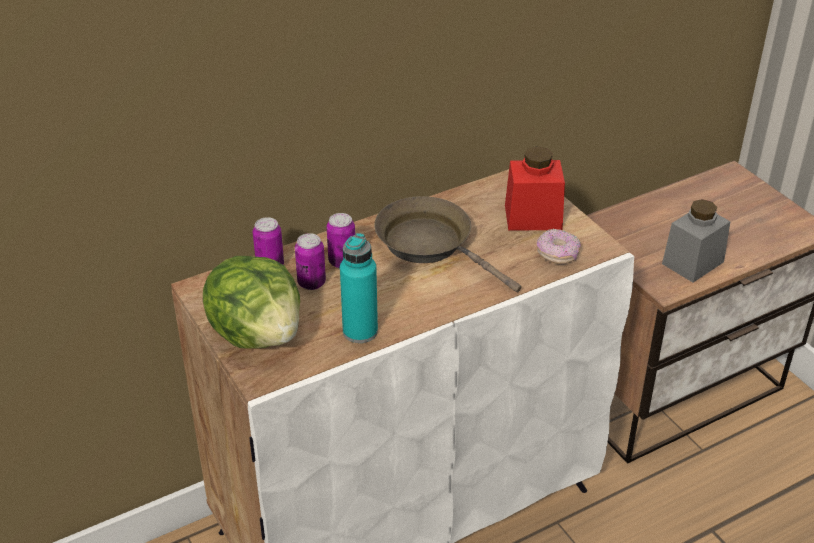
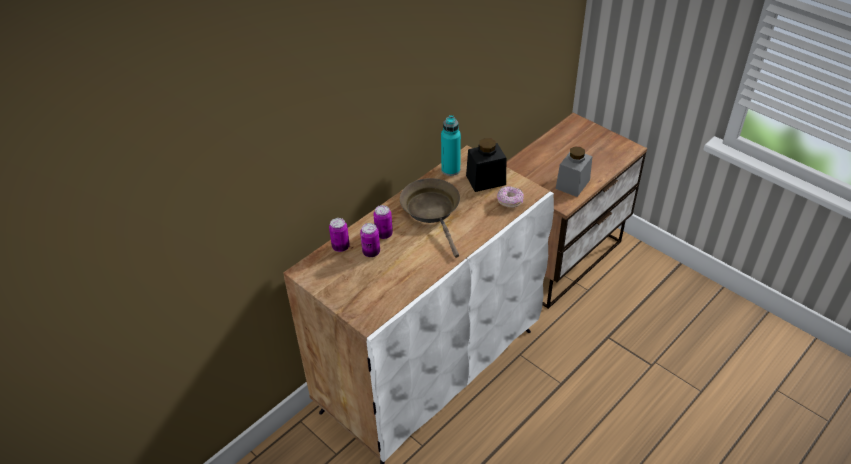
camera: 15 degrees left, 5 degrees up
lettuce [203,256,300,349] -> none
turquoise bottle [340,233,378,343] -> turquoise bottle moved to [441,115,461,176]
brown frying pan [374,196,521,292] -> brown frying pan turned 45 degrees clockwise [400,178,460,258]
red jar [505,146,565,231] -> black jar [466,138,506,192]

